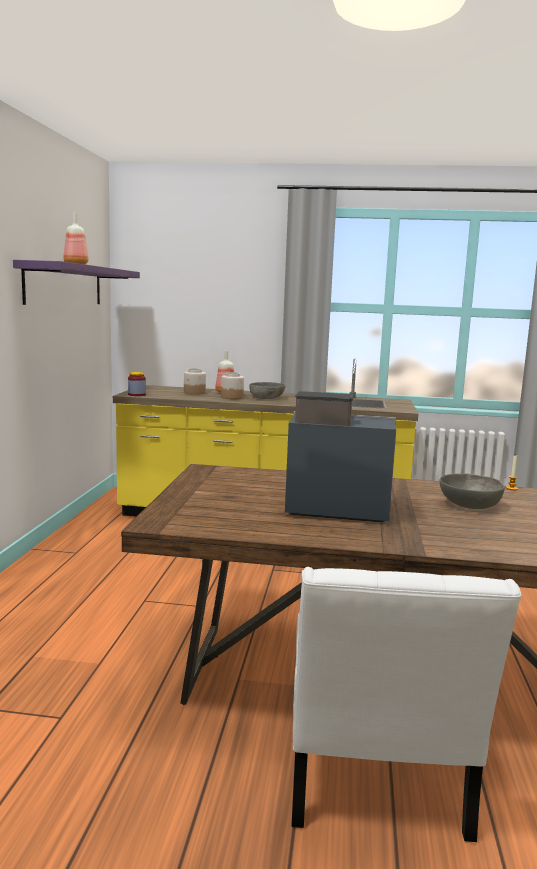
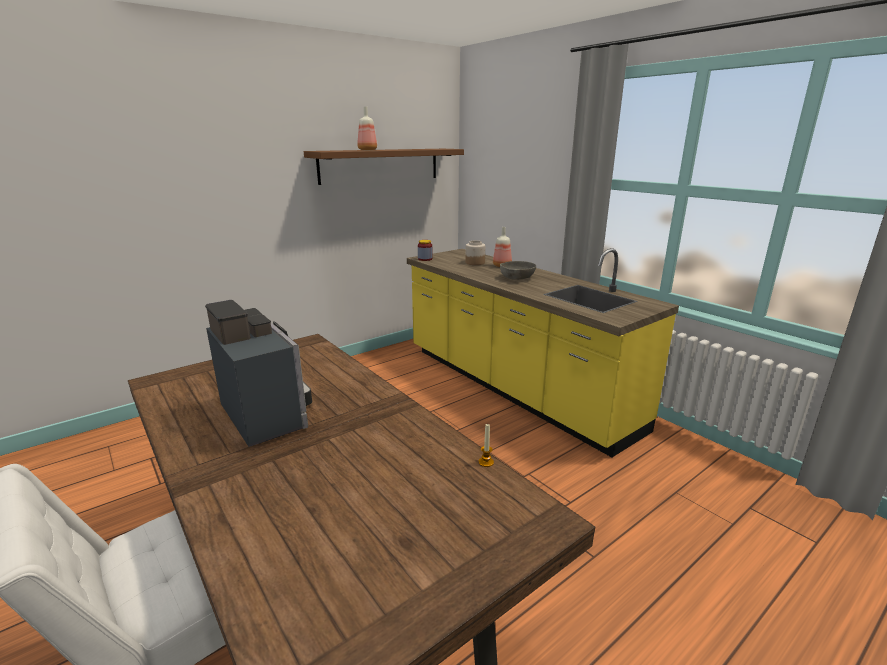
camera: 45 degrees right, 10 degrees up
purple shelf [13,260,140,305] -> brown shelf [304,149,464,185]
jar [221,372,244,399] -> none
grey bowl [439,473,505,509] -> none

